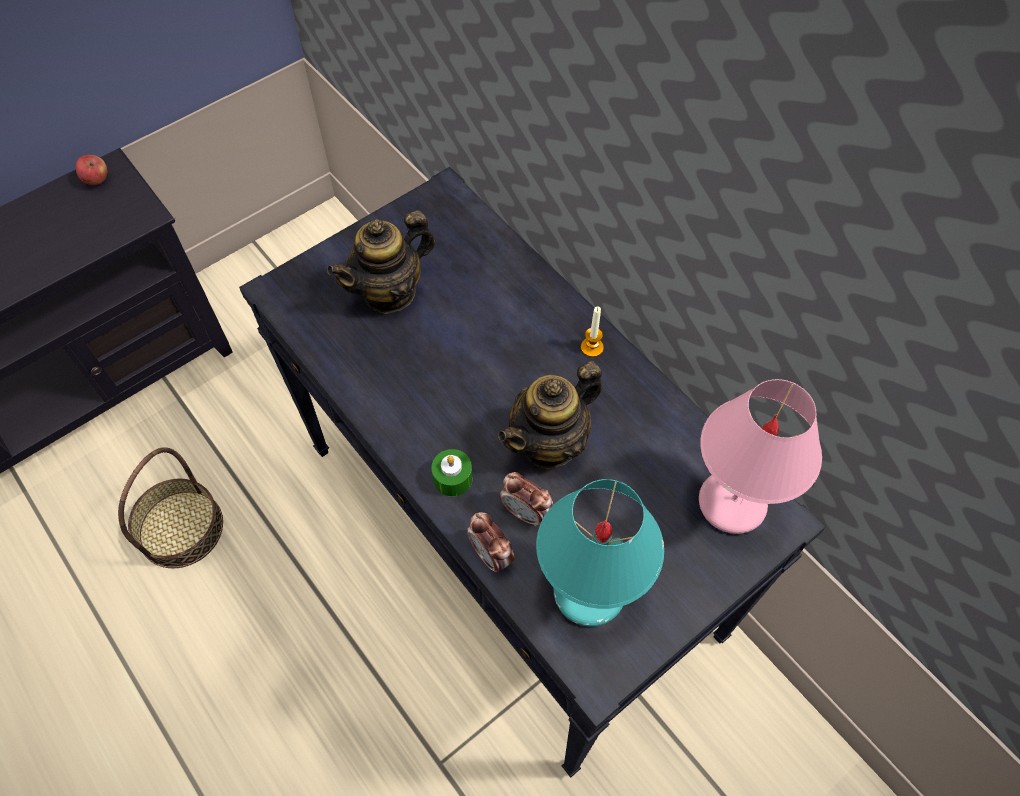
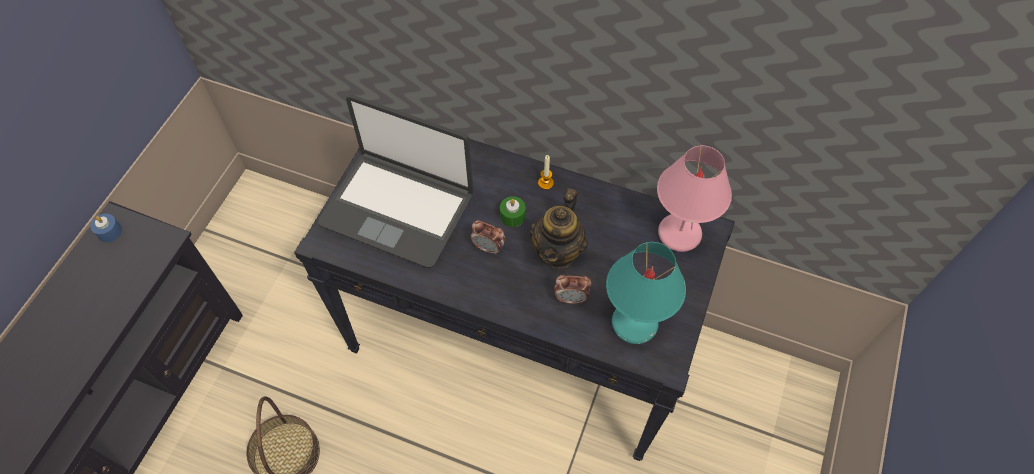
camera: 30 degrees left, 0 degrees up
apple [76,155,107,185] -> blue candle [90,214,122,242]
teapot [327,210,435,314] -> laptop [318,95,473,268]
green candle [431,449,473,497] -> green candle moved to [500,196,525,227]
alarm clock [467,512,515,572] -> alarm clock moved to [470,220,506,255]

